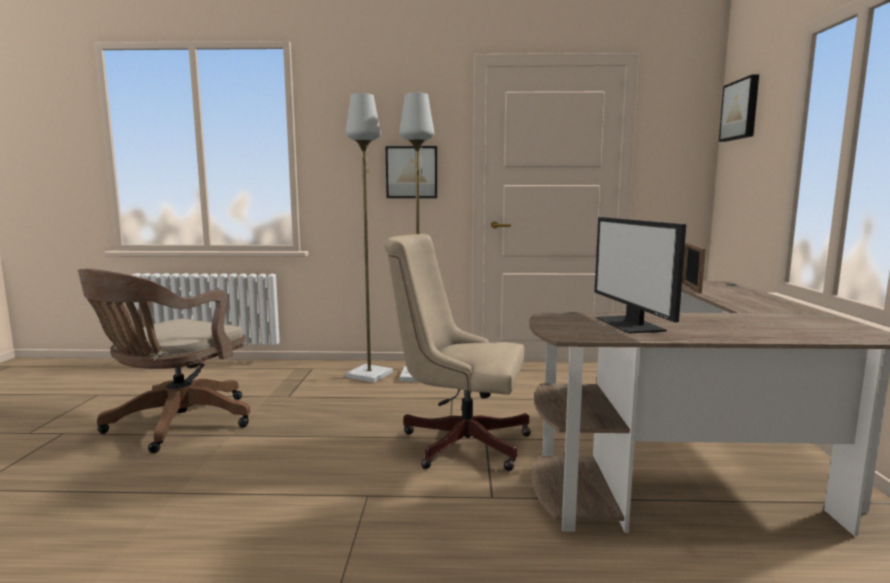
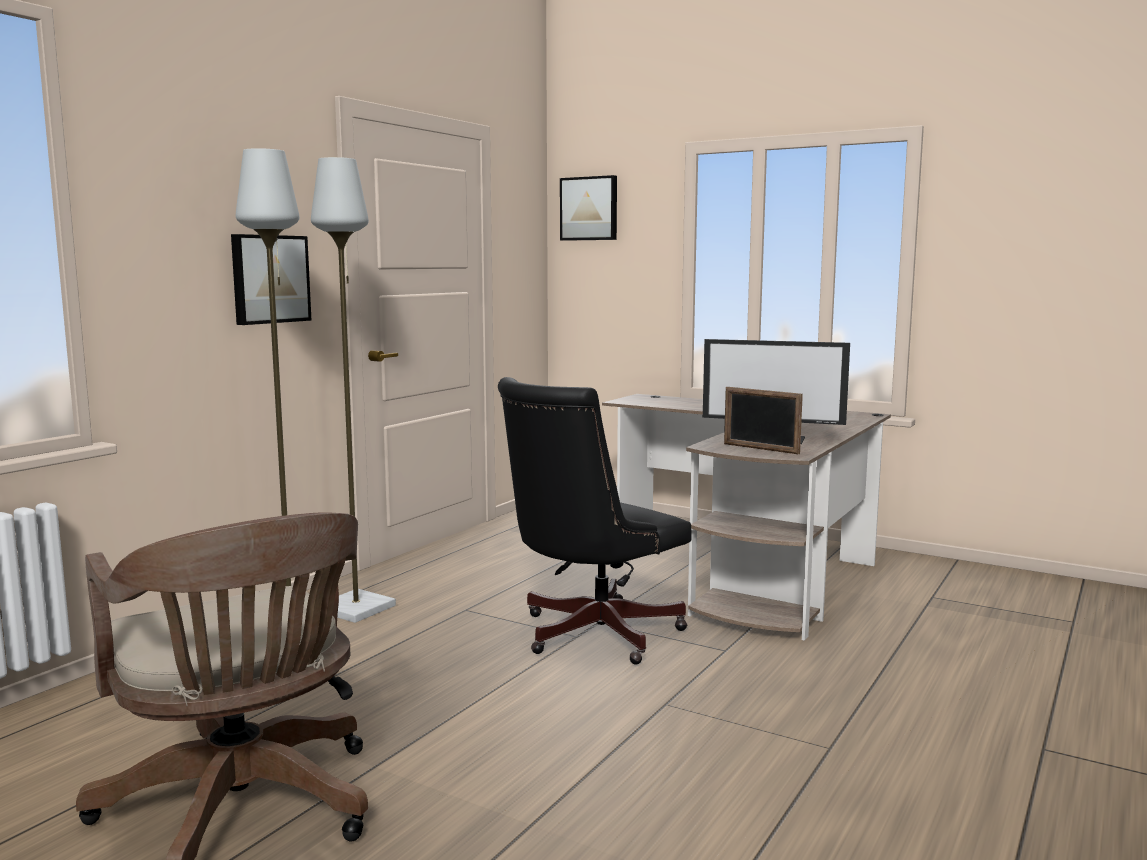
camera: 60 degrees left, 0 degrees up
beige office chair [384,234,531,471] -> black office chair [498,377,692,665]
picture frame [682,243,706,294] -> picture frame moved to [724,387,803,454]

